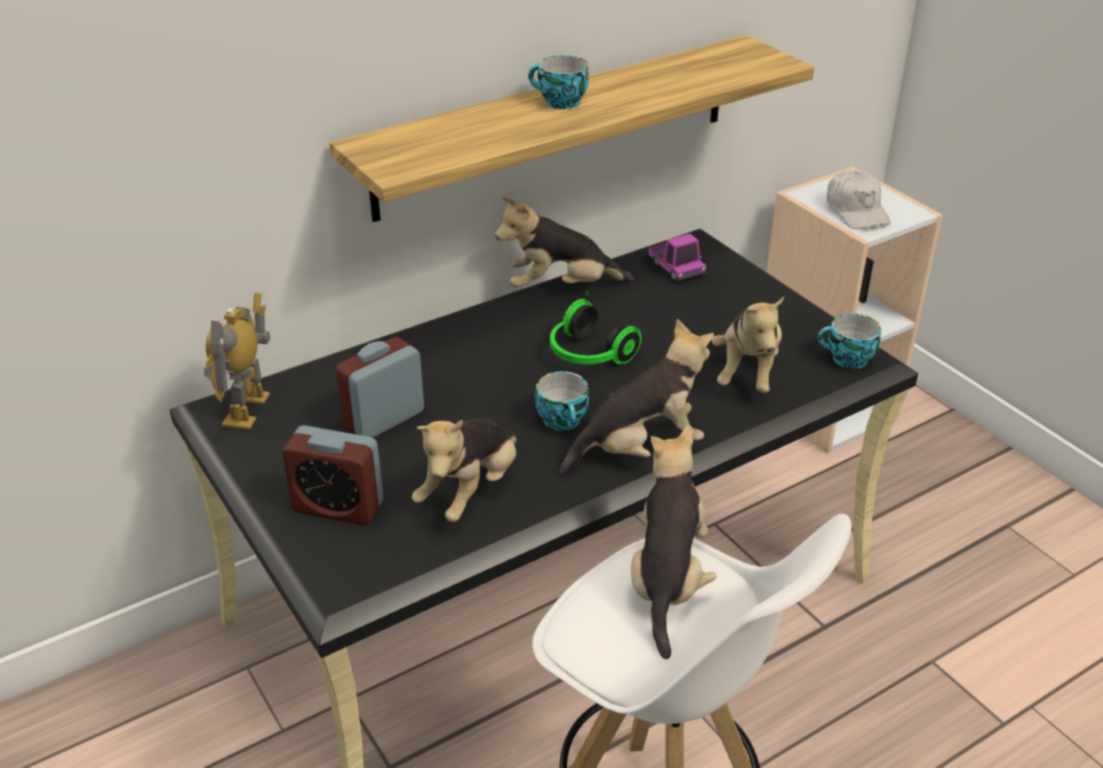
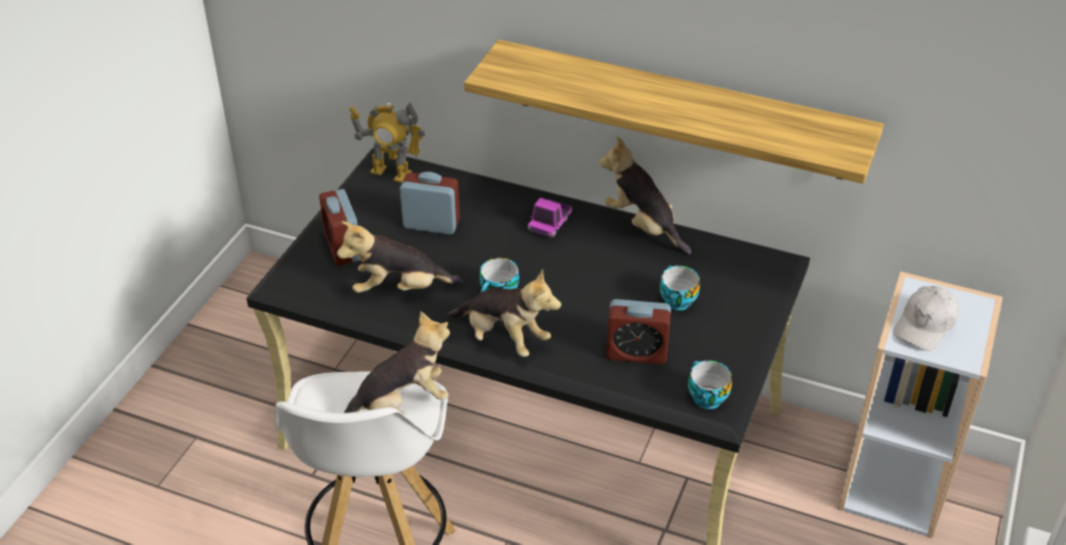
camera: 55 degrees right, 5 degrees up
toy robot [204,293,270,430] -> toy robot turned 135 degrees counterclockwise [349,102,425,183]
cup [528,55,589,109] -> cup moved to [660,266,700,310]
headphones [550,291,642,365] -> none
toy truck [648,234,706,281] -> toy truck moved to [528,198,572,238]
plush toy [712,296,784,393] -> alarm clock [606,299,671,365]

